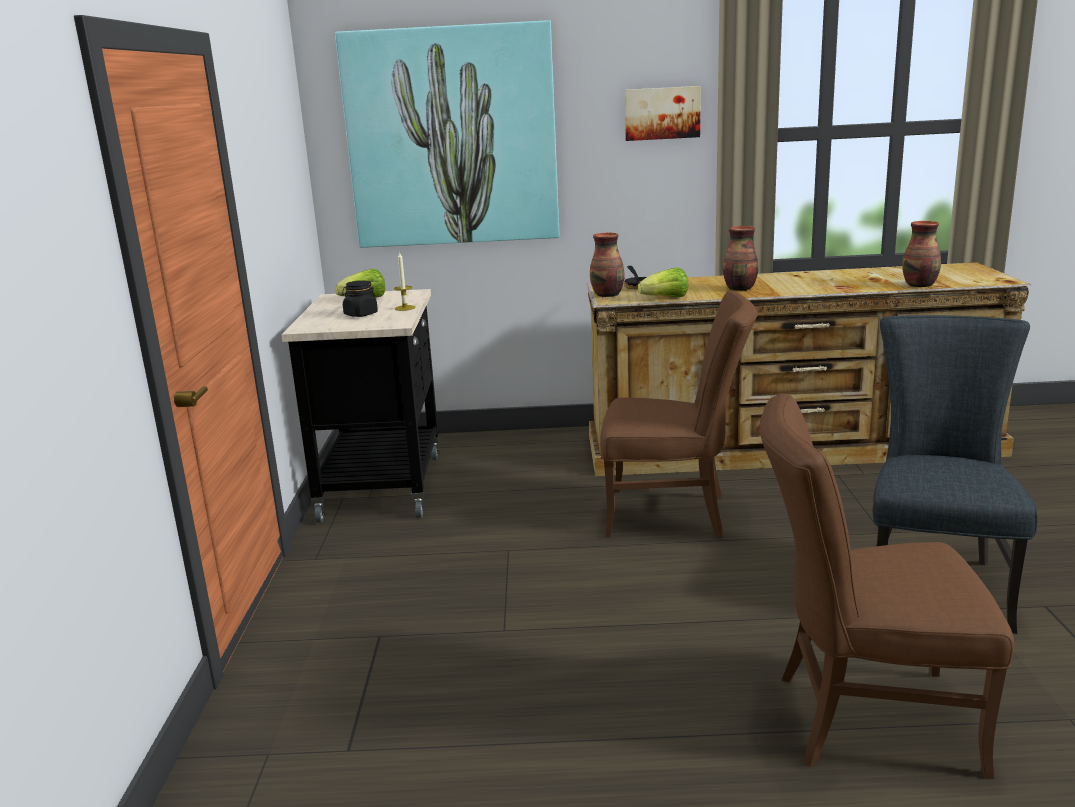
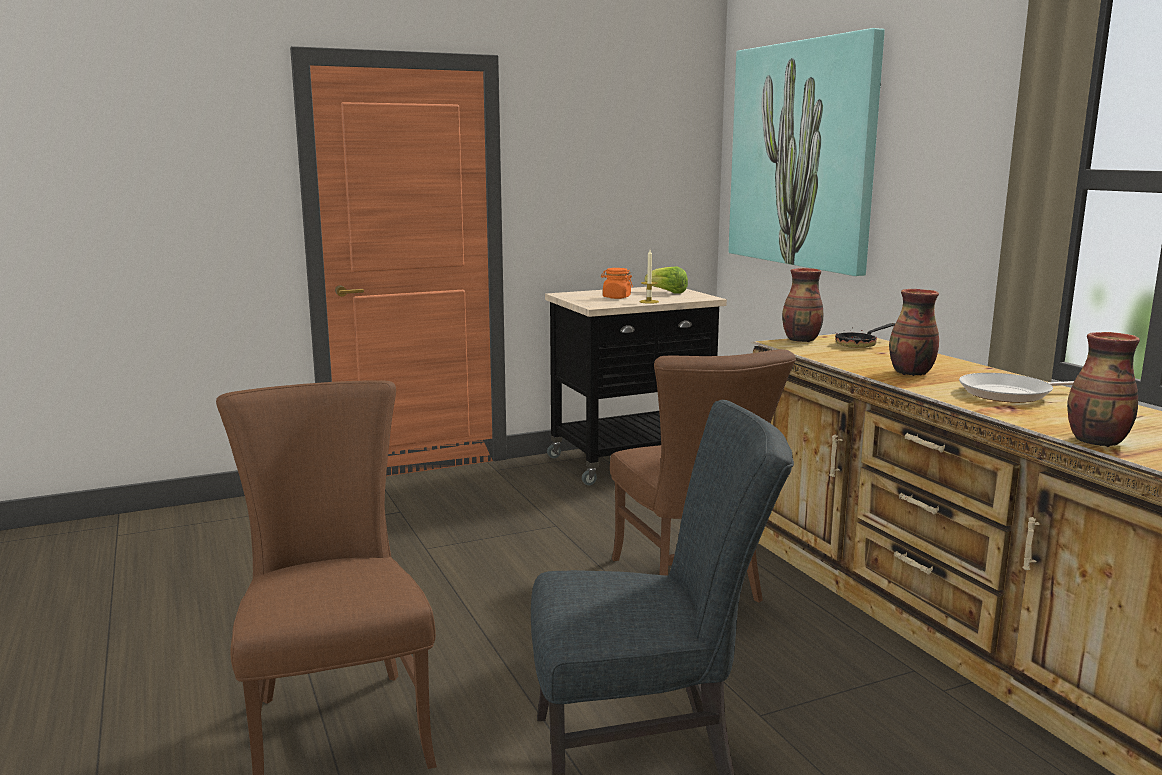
camera: 65 degrees right, 5 degrees down
black jar [341,281,378,317] -> orange jar [601,268,633,299]
picture [625,86,701,141] -> none
lettuce [638,267,688,297] -> none
none -> frying pan [959,373,1074,403]

